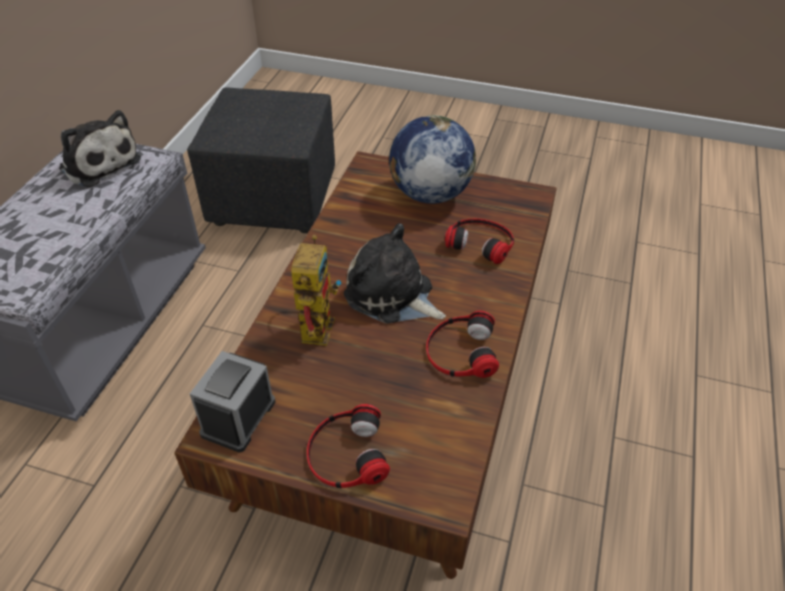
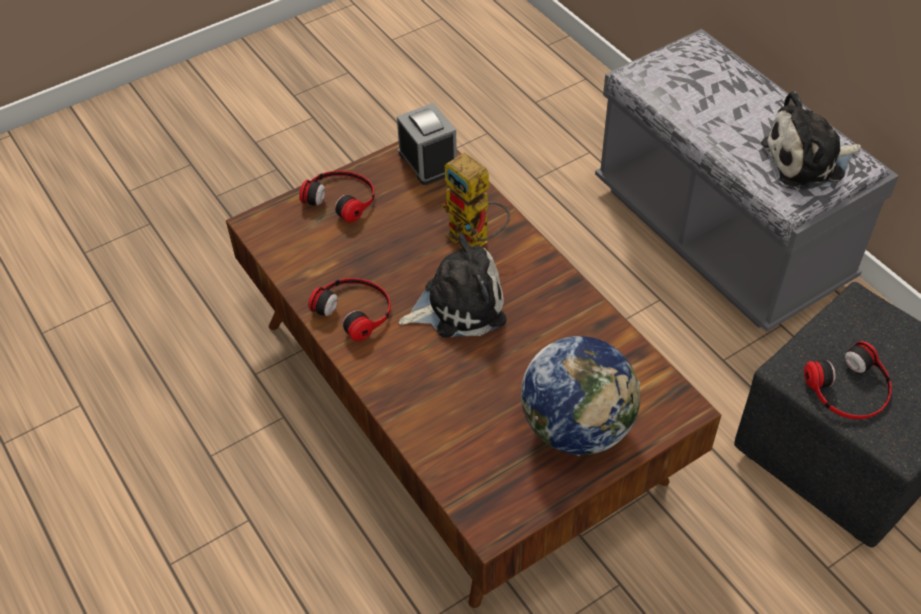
camera: 130 degrees right, 5 degrees up
headphones [445,219,514,264] -> headphones moved to [804,341,892,419]

